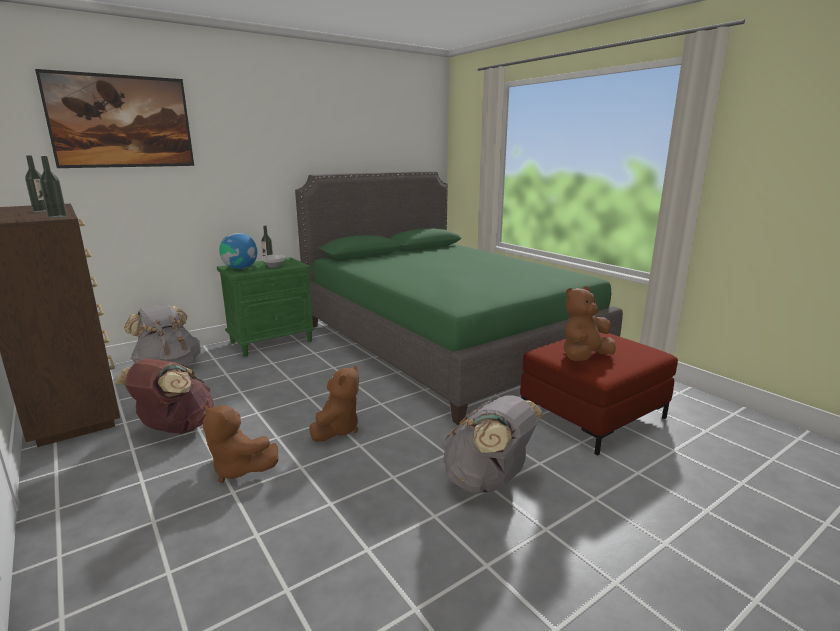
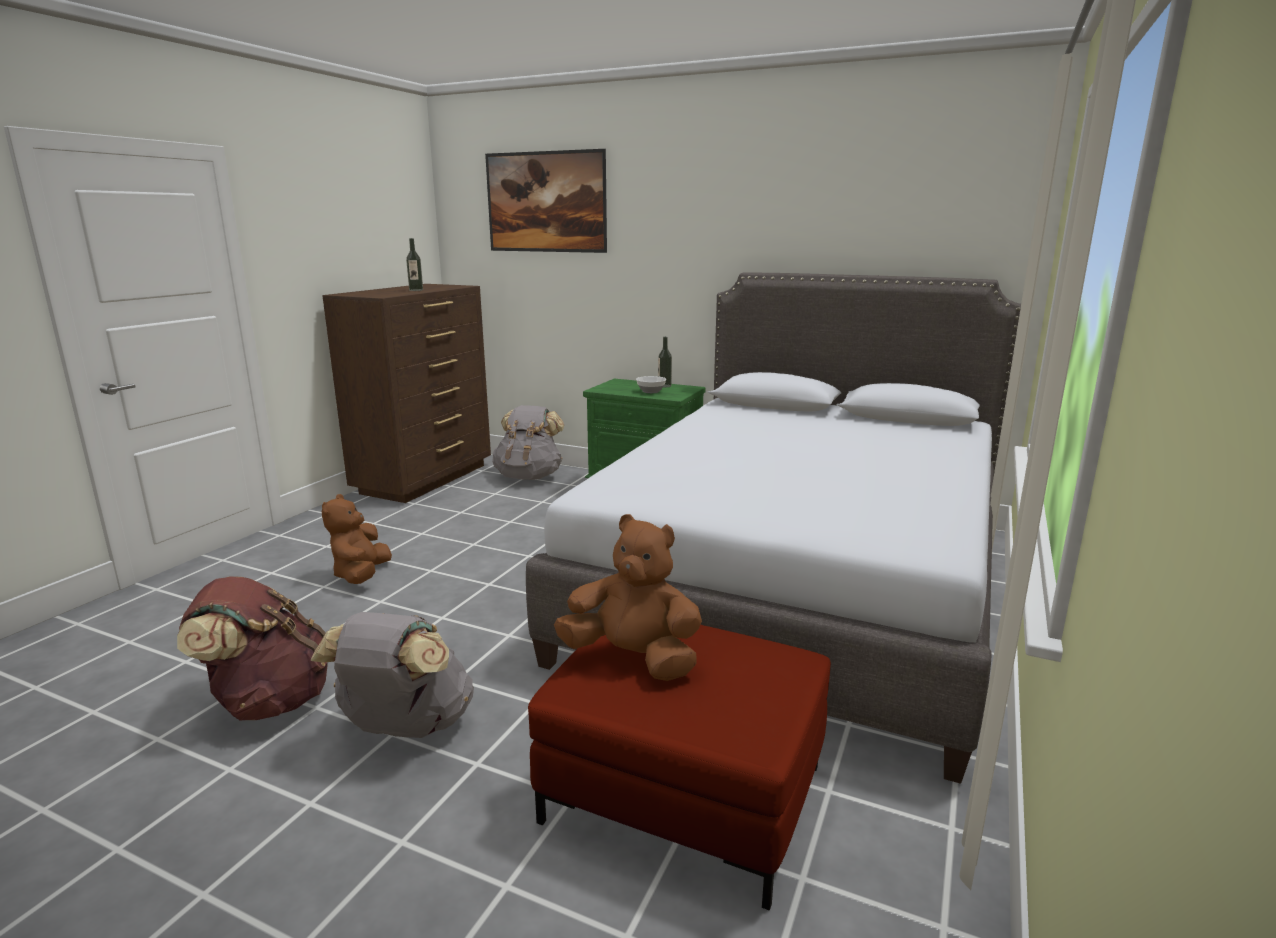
camera: 60 degrees right, 0 degrees up
bottle [40,156,67,218] -> none
brown backpack [115,359,214,434] -> brown backpack moved to [177,576,328,721]
globe [220,233,257,269] -> none
green bed [295,171,623,425] -> grey bed [526,272,1021,784]
brown plush toy [309,365,359,442] -> none

